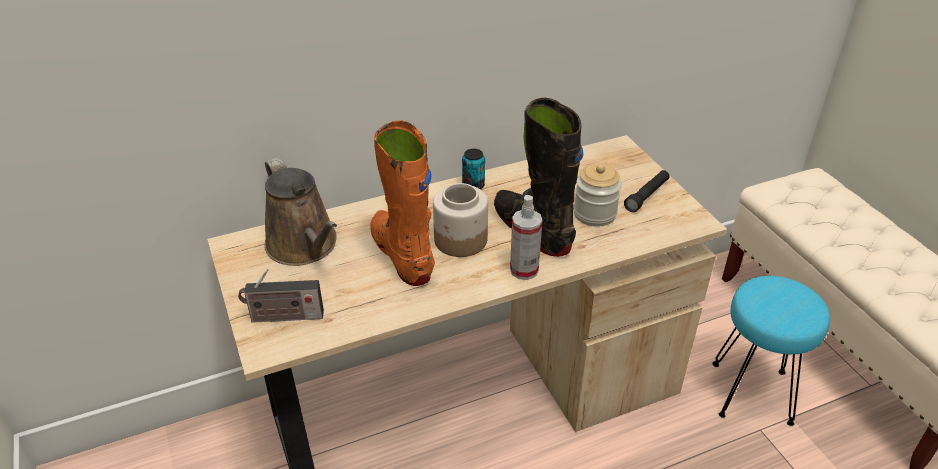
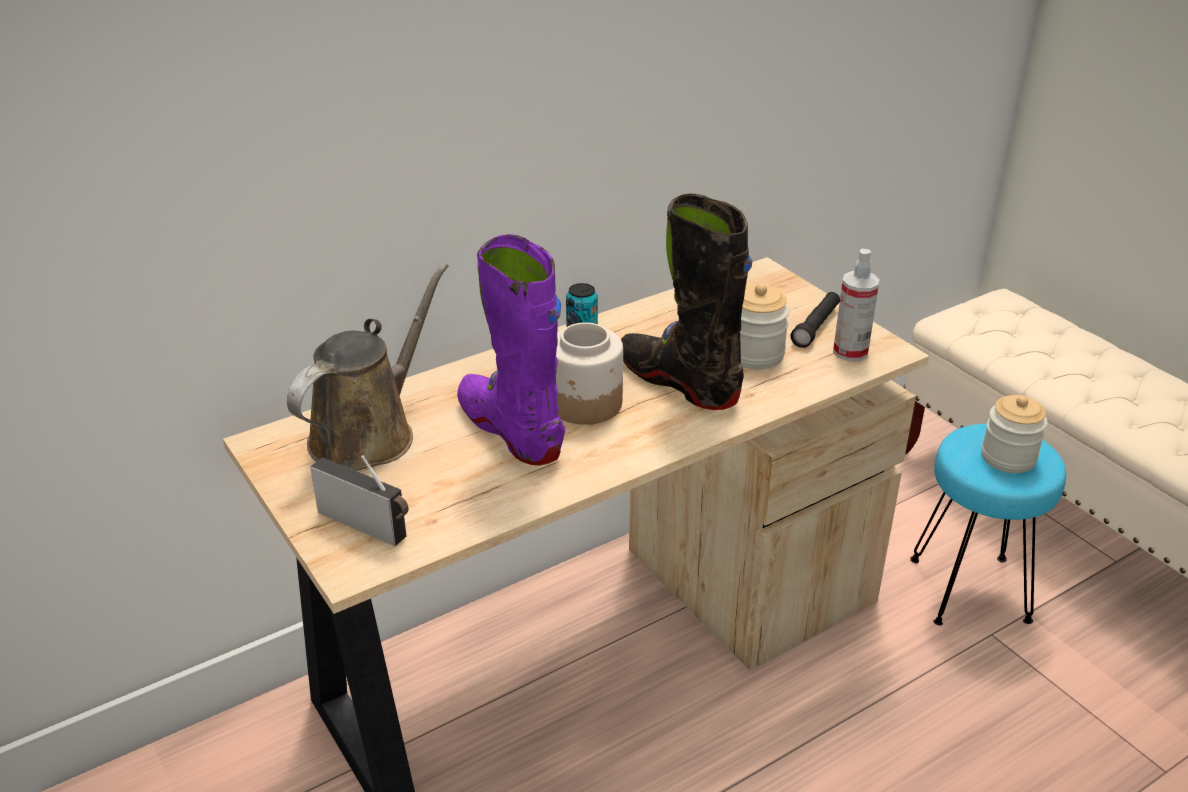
camera: 10 degrees left, 5 degrees down
radio [238,268,324,323] -> radio turned 135 degrees counterclockwise [310,455,408,546]
brown watering can [264,157,337,266] -> brown watering can turned 105 degrees counterclockwise [287,263,448,471]
orange boot [370,120,435,286] -> purple boot [457,234,565,466]
spray bottle [510,195,542,280] -> spray bottle moved to [833,248,880,361]
none -> jar [981,395,1048,473]

